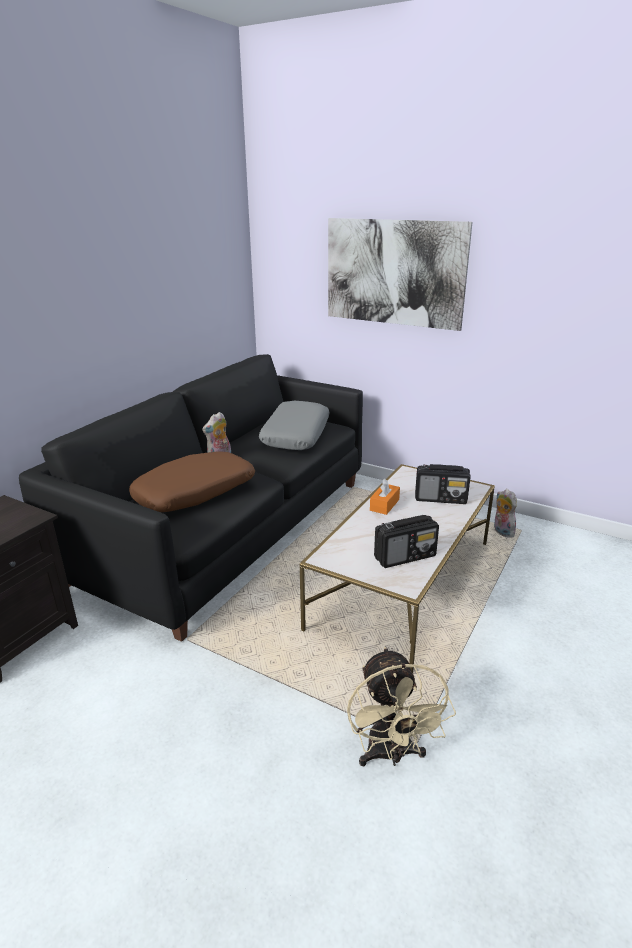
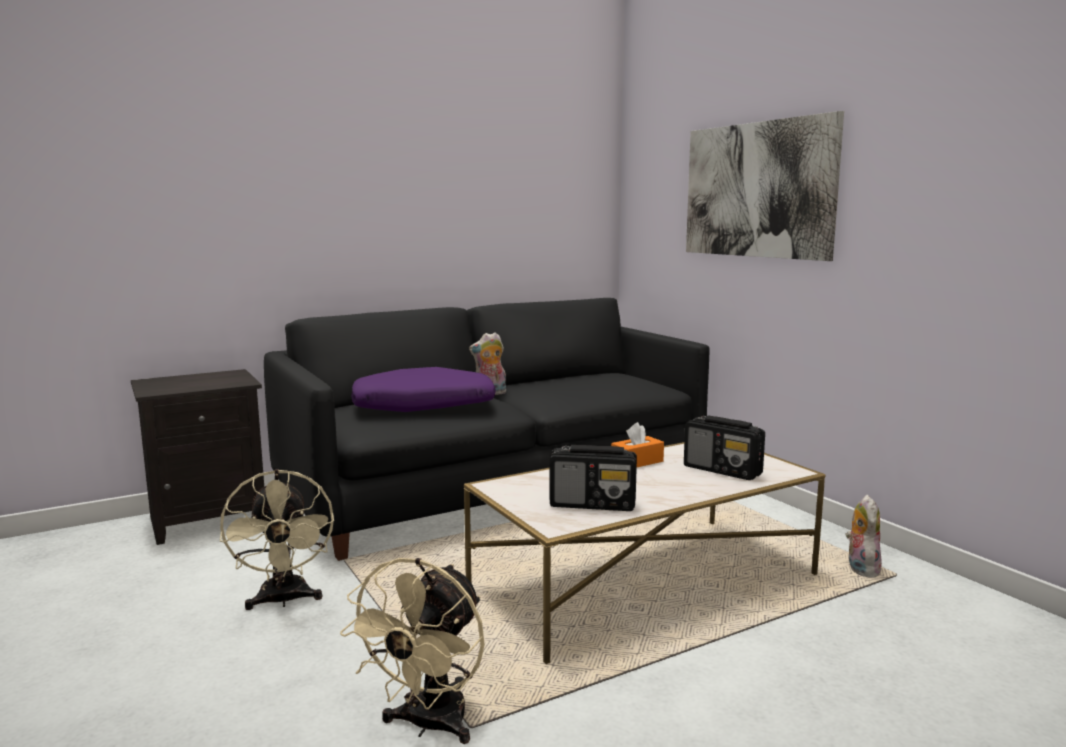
camera: 30 degrees right, 15 degrees down
brown pillow [129,452,255,512] -> purple pillow [351,367,496,412]
grey pillow [259,401,330,450] -> none
none -> beige fan [220,469,334,610]

